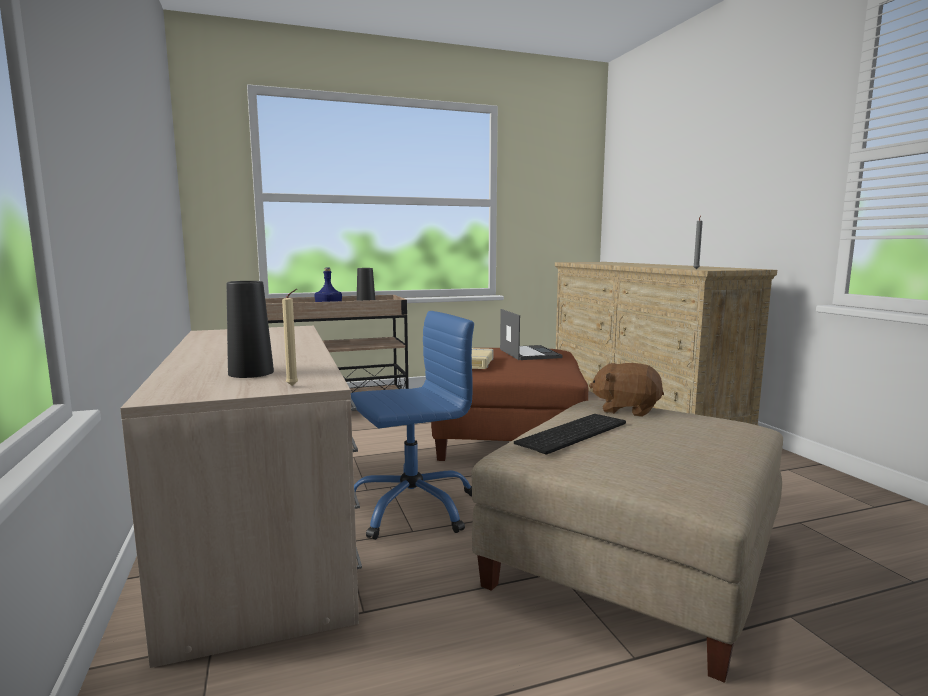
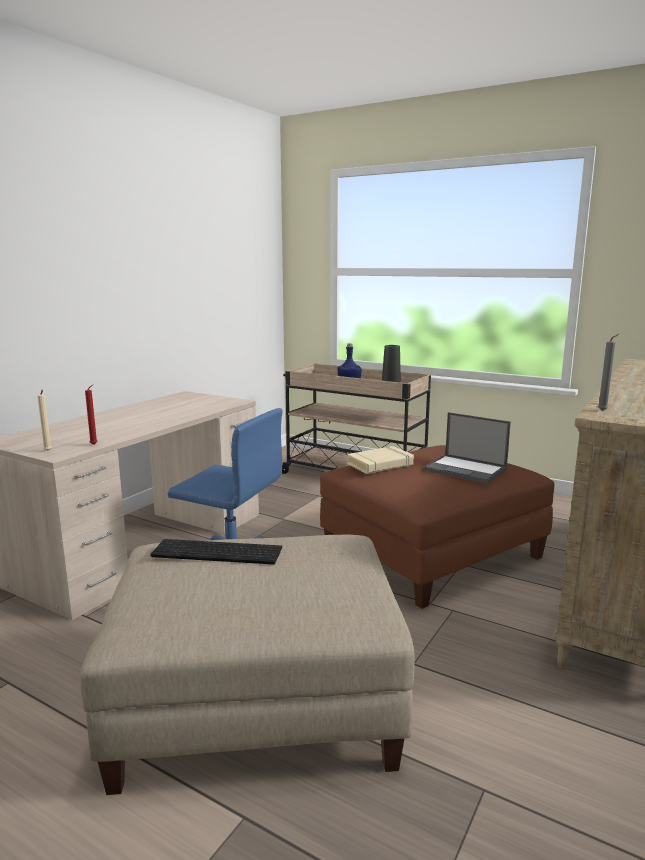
camera: 50 degrees right, 5 degrees up
black vase [227,281,274,378] -> none
laptop [500,309,563,360] -> laptop turned 90 degrees clockwise [423,412,511,484]
brown plush toy [589,363,664,417] -> none
none -> red candle [85,385,98,445]

